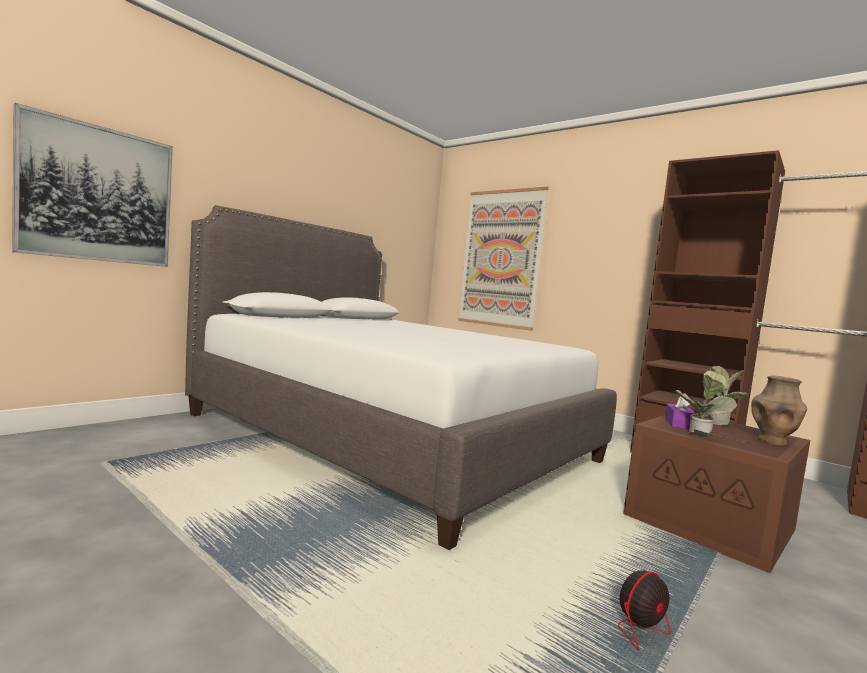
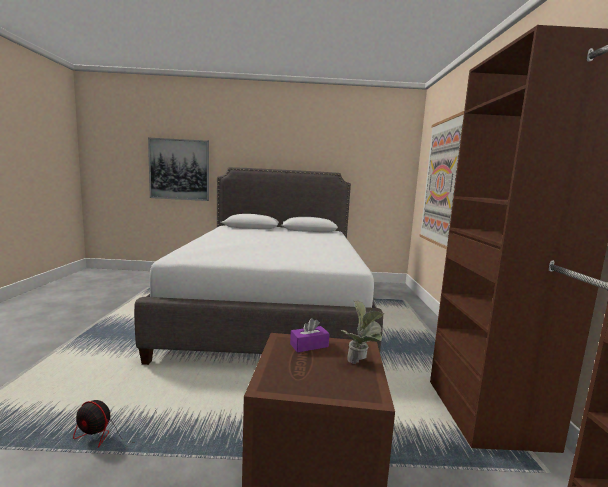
camera: 50 degrees right, 5 degrees up
potted plant [675,370,737,435] -> none
brown vase [751,375,807,446] -> none

